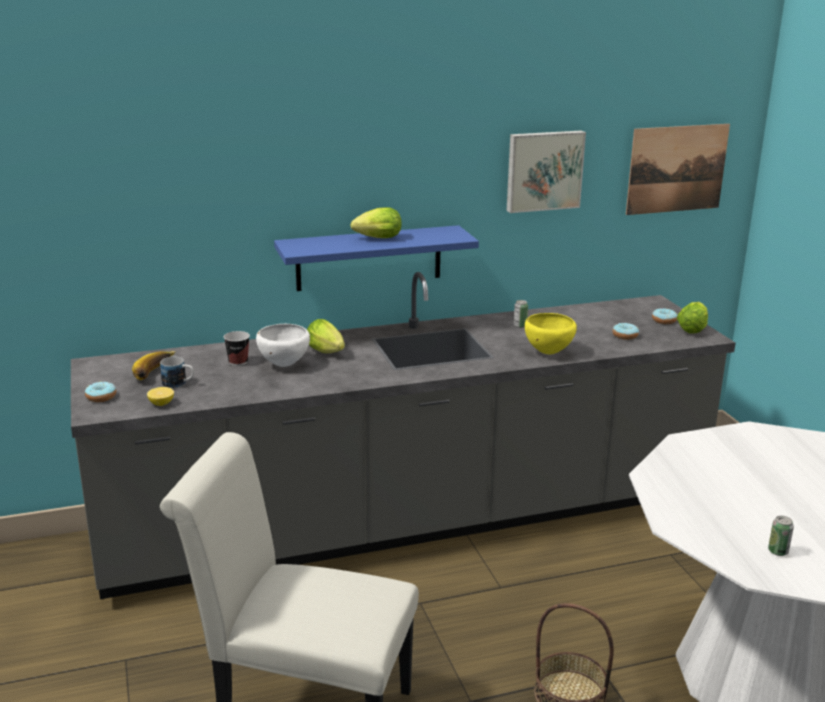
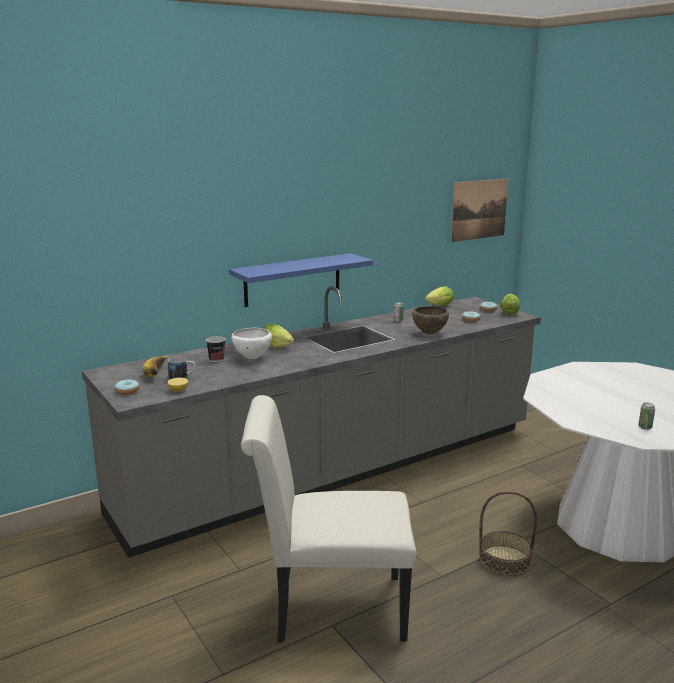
camera: 15 degrees left, 5 degrees down
lettuce [350,207,401,238] -> lettuce moved to [425,286,454,306]
picture [507,130,586,213] -> none
yellow bowl [525,313,577,354] -> brown bowl [412,306,449,334]

